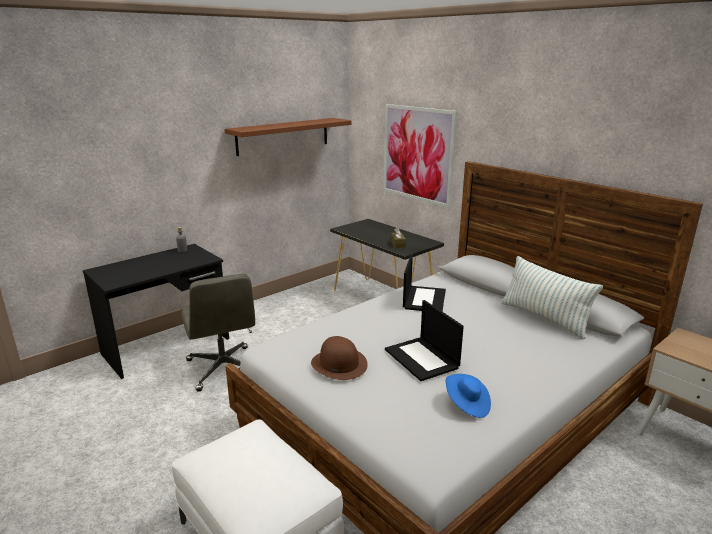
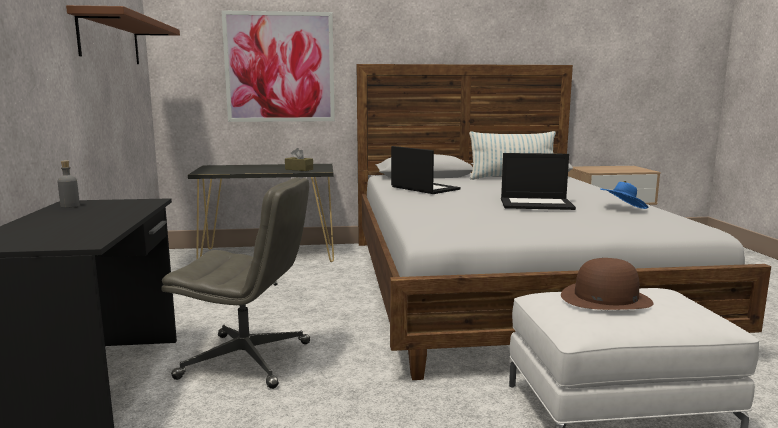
camera: 55 degrees left, 10 degrees down
brown hat [311,336,368,380] -> brown hat moved to [561,258,653,310]

